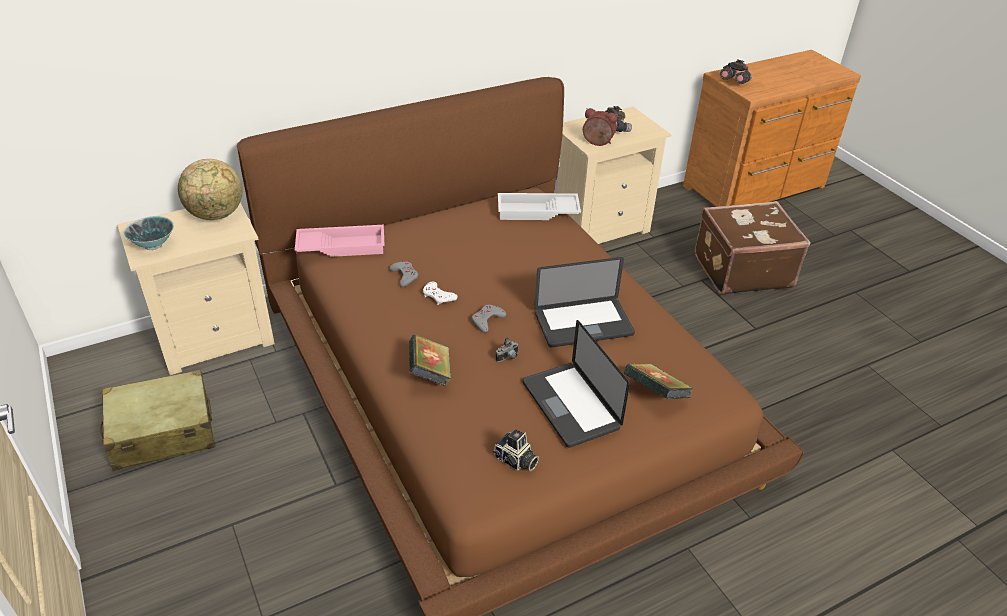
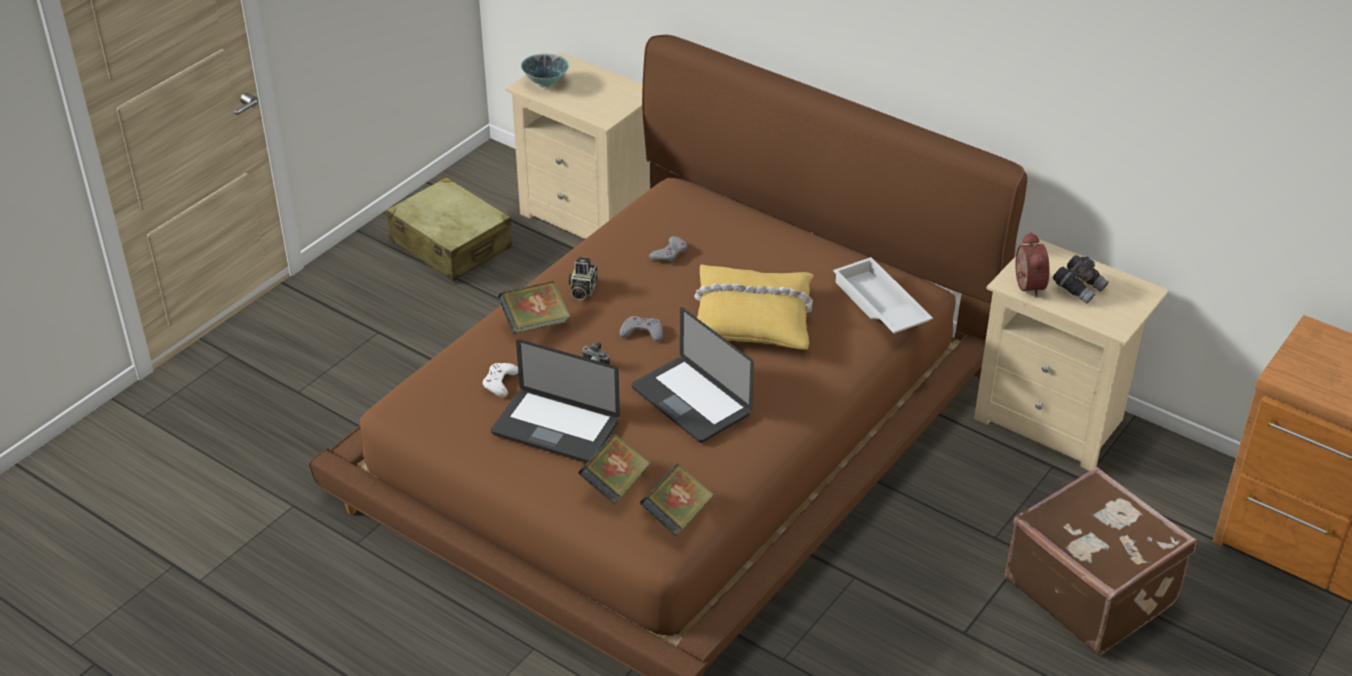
camera: 65 degrees right, 0 degrees up
globe [178,159,243,220] -> none
pink tray [295,225,385,257] -> none
white game controller [423,282,458,305] -> white game controller moved to [483,363,518,397]
camera [493,429,539,471] -> camera moved to [568,257,597,300]
laptop [522,320,630,448] -> laptop turned 105 degrees counterclockwise [491,339,620,463]
grey binoculars [720,59,752,84] -> none
none -> book [640,463,714,536]
none -> yellow pillow [694,264,814,350]

